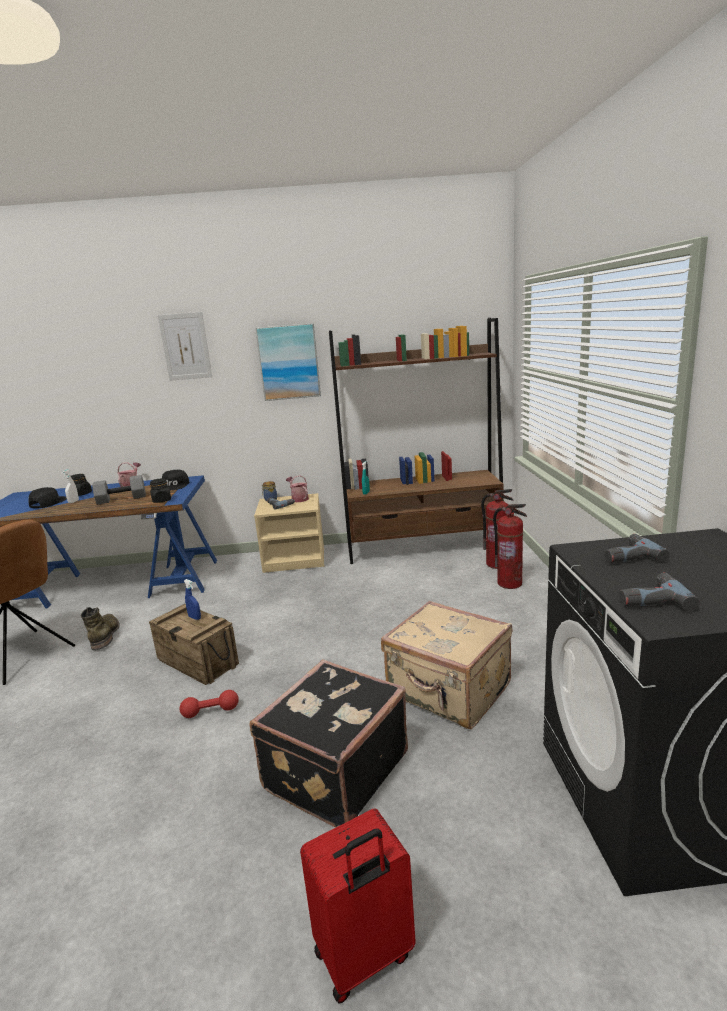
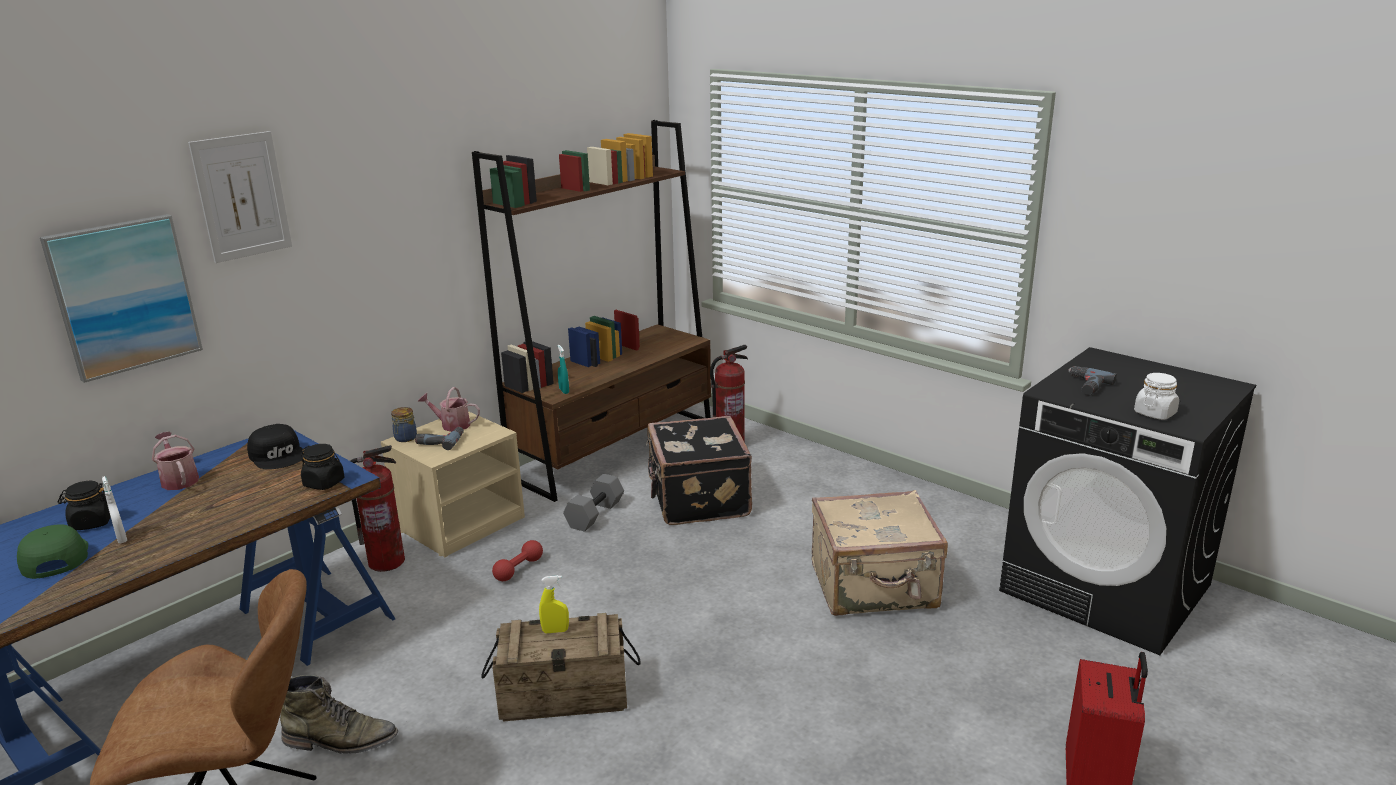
camera: 45 degrees left, 5 degrees up
black cap [28,487,67,508] -> green cap [17,524,88,579]
green boot [81,607,120,650] -> green boot turned 150 degrees clockwise [280,675,398,754]
grey dumbbell [92,475,146,505] -> grey dumbbell moved to [563,474,624,532]
red dumbbell [179,690,239,718] -> red dumbbell moved to [492,540,543,581]
blue spray bottle [184,579,201,620] -> yellow spray bottle [539,575,569,633]
black suitcase [250,660,408,827] -> black suitcase moved to [646,416,752,525]
picture [255,323,321,401] -> picture moved to [40,214,203,383]
fire extinguisher [493,504,527,589] -> fire extinguisher moved to [350,445,405,572]
power drill [619,573,700,611] -> white jar [1134,373,1179,420]

